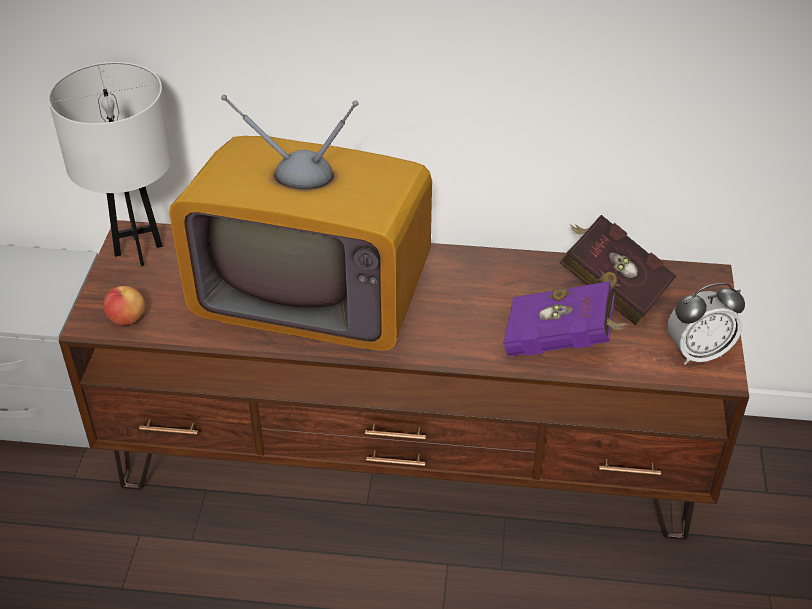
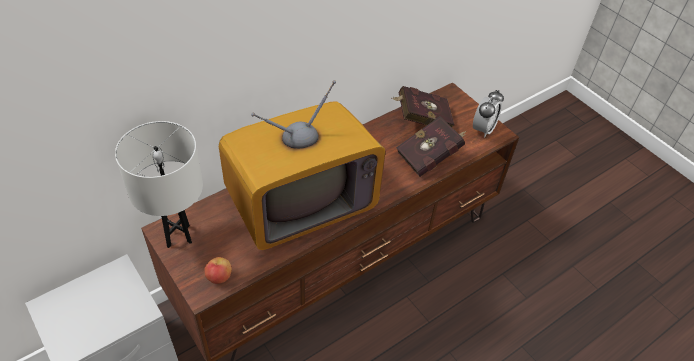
camera: 45 degrees left, 5 degrees up
purple book [503,281,630,356] -> red book [396,116,466,177]

